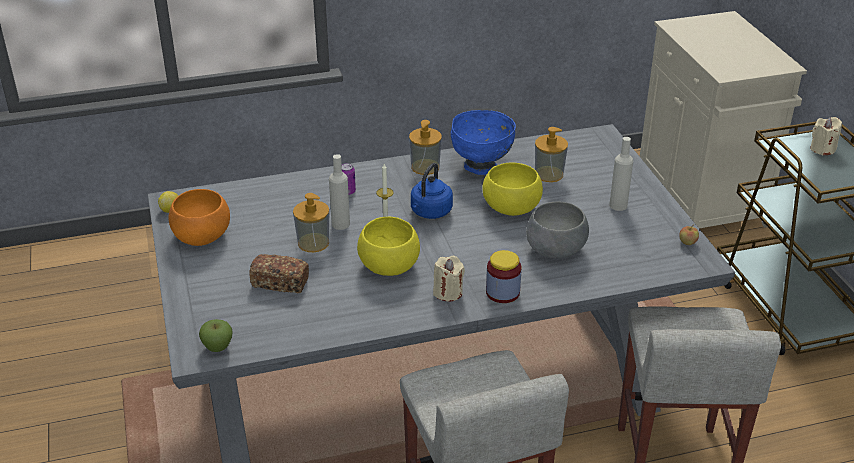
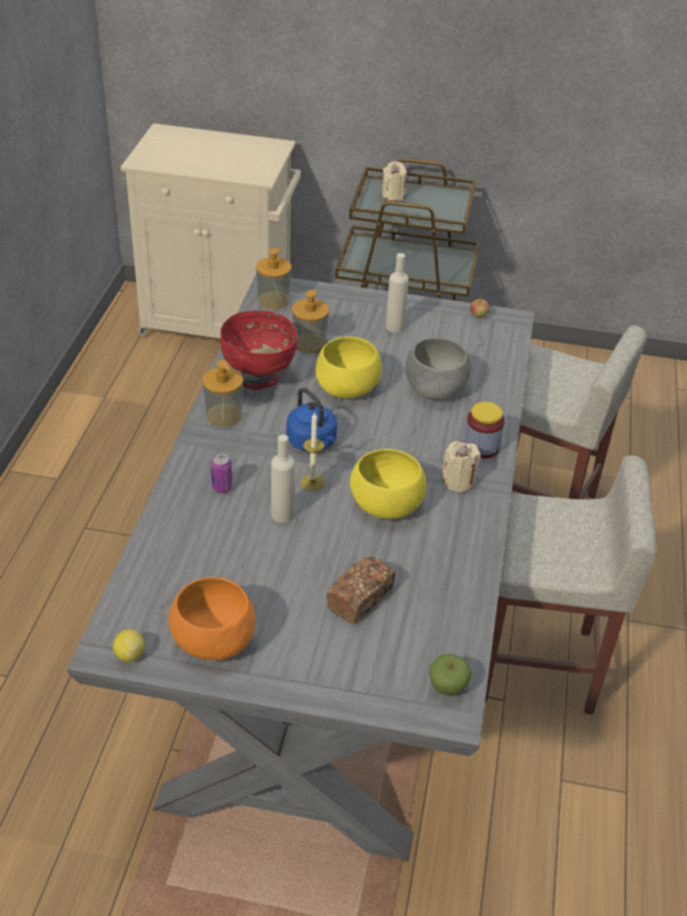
camera: 65 degrees left, 5 degrees up
soap dispenser [293,193,329,252] -> soap dispenser moved to [256,248,292,309]
blue bowl [450,110,516,175] -> red bowl [220,310,297,390]

